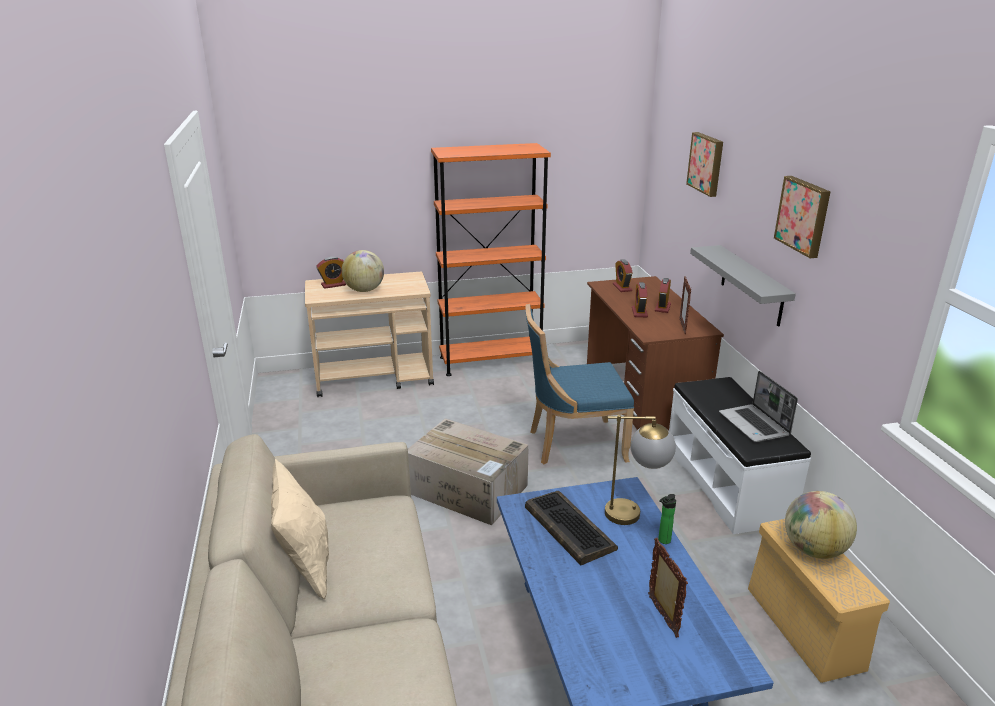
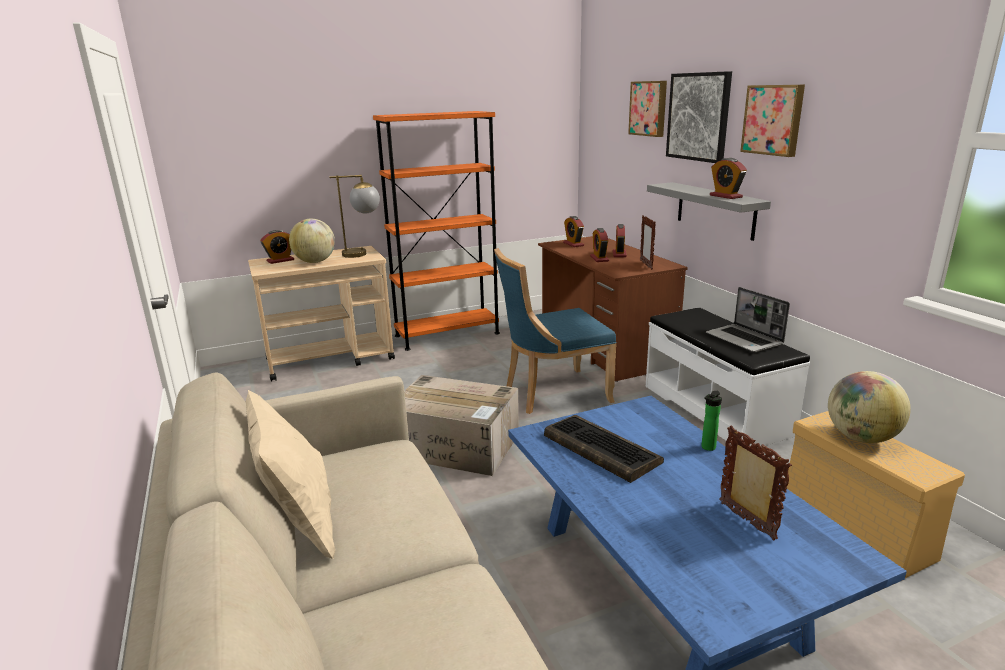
camera: 10 degrees left, 5 degrees down
table lamp [605,415,676,525] -> table lamp moved to [330,175,380,258]
none -> picture [666,71,732,163]
none -> alarm clock [710,158,747,199]

